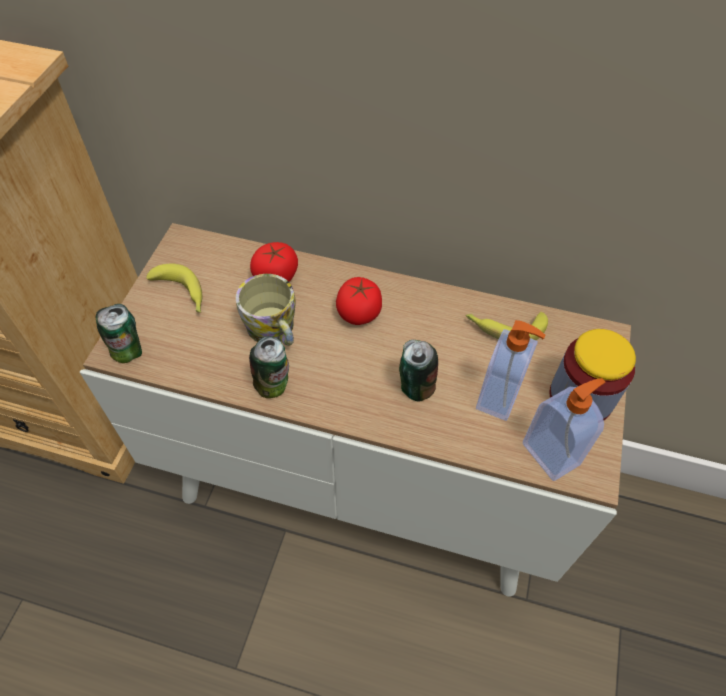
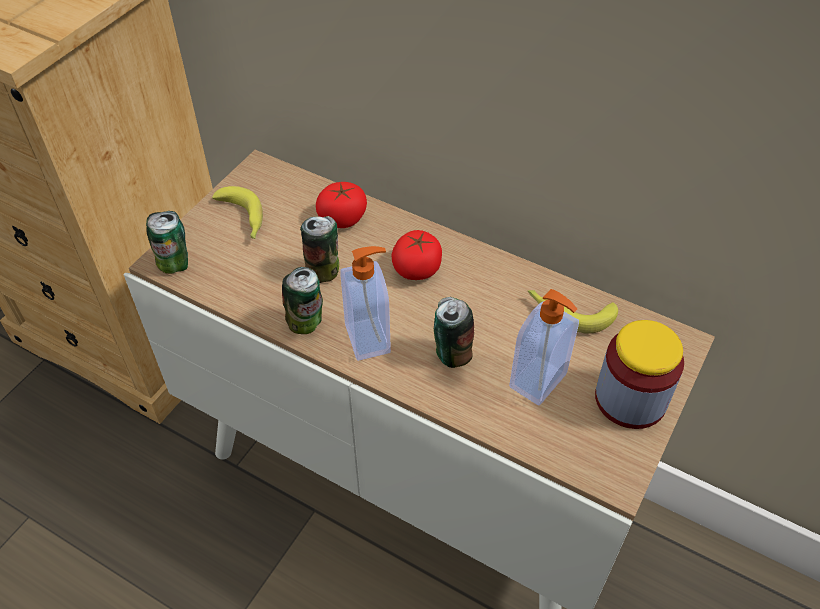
camera: 15 degrees right, 5 degrees down
mug [236,274,296,346] -> can [300,216,339,283]
soap dispenser [523,378,605,481] -> soap dispenser moved to [340,246,391,361]

